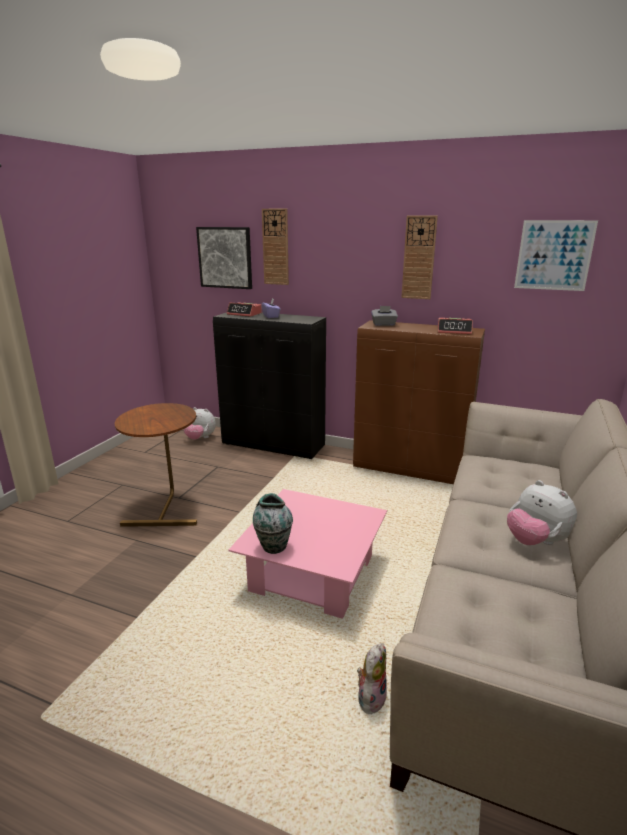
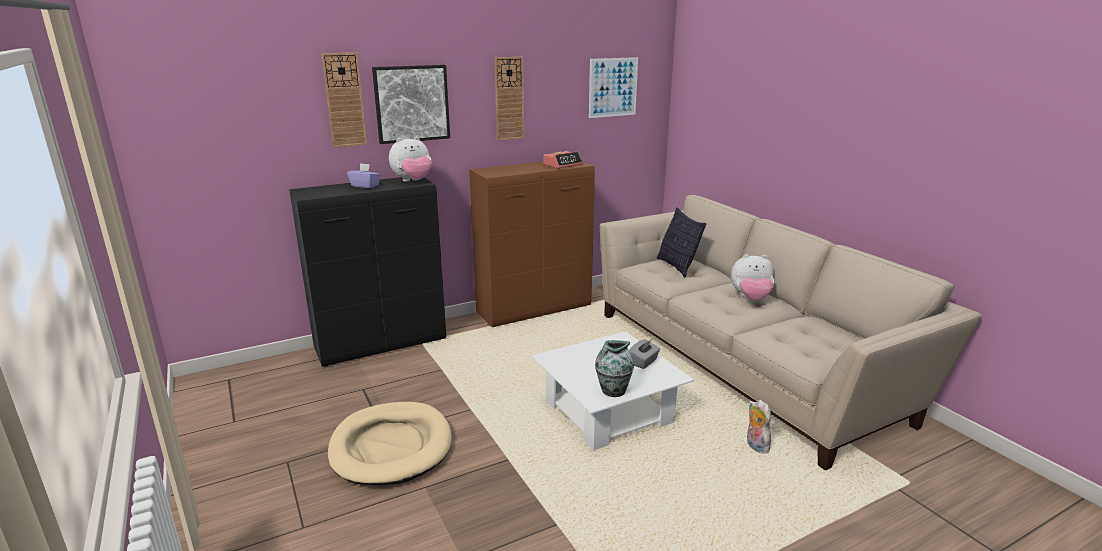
camera: 50 degrees left, 0 degrees up
brown side table [115,403,197,527] -> beige dog bed [328,402,452,485]
plush toy [183,407,216,440] -> plush toy moved to [389,136,432,182]
picture [196,227,252,289] -> picture moved to [372,65,450,144]
alarm clock [227,303,262,317] -> none
pink coffee table [228,489,387,619] -> white coffee table [532,331,694,450]
grey tissue box [371,306,398,326] -> grey tissue box moved to [629,339,660,369]
none -> pillow [657,207,706,277]

